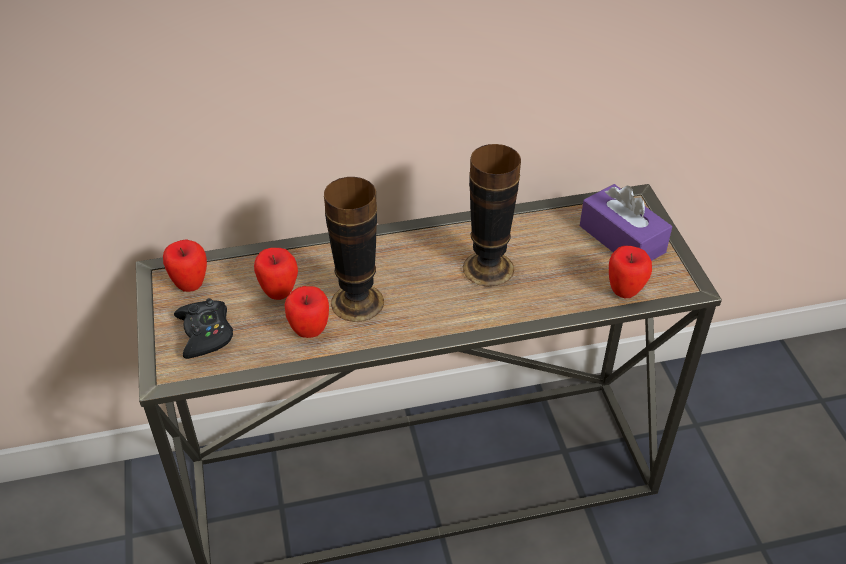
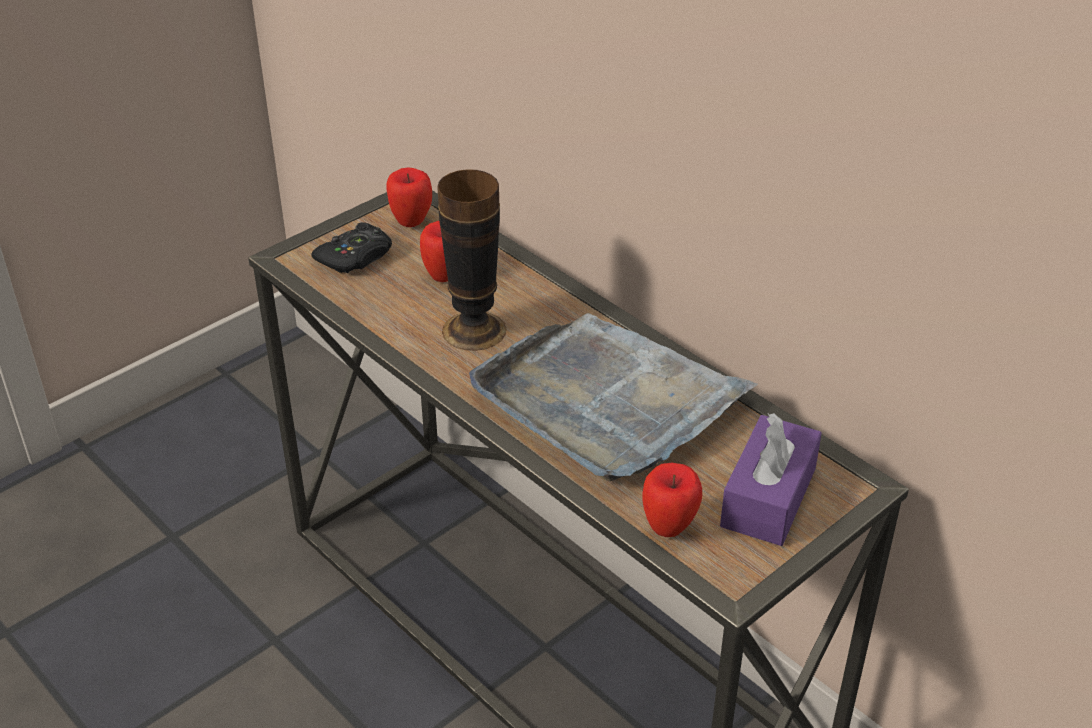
camera: 60 degrees right, 5 degrees down
apple [285,286,329,338] -> none
vase [463,144,521,287] -> grey tray [469,313,758,481]

